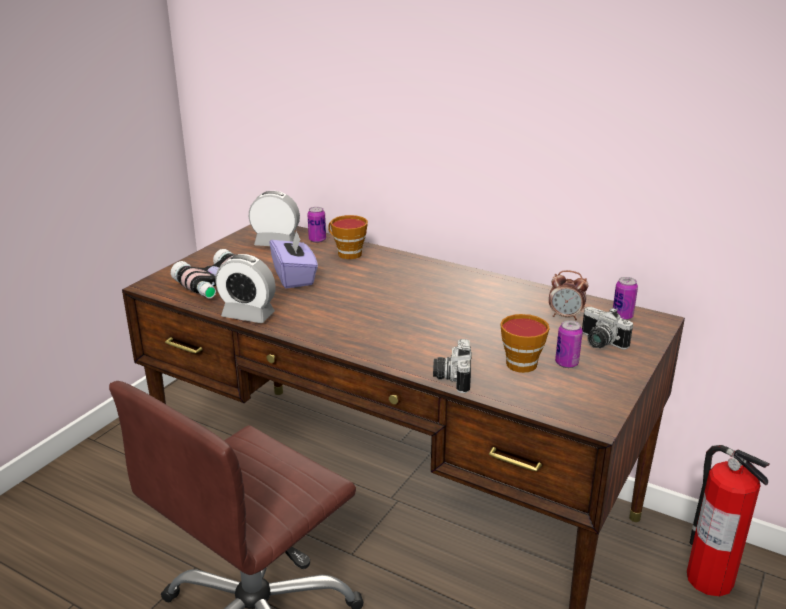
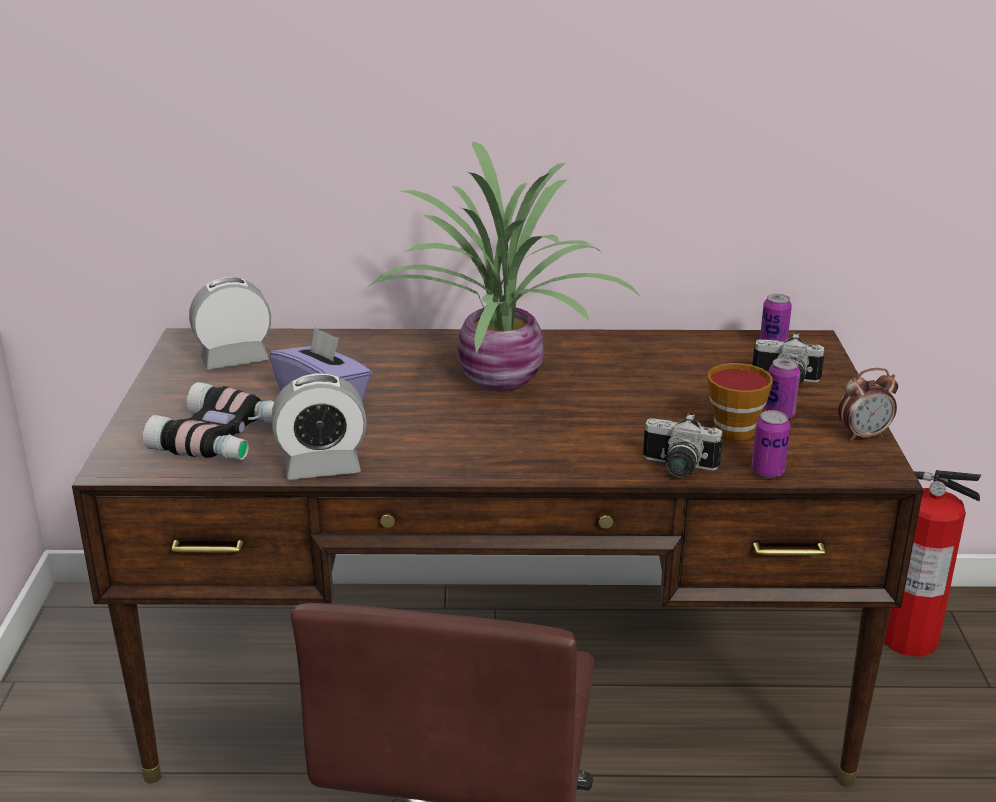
camera: 30 degrees left, 0 degrees up
can [307,207,326,243] -> can moved to [751,410,790,478]
cup [328,215,368,259] -> none
camera [433,339,472,393] -> camera turned 45 degrees counterclockwise [643,413,722,477]
alarm clock [549,270,589,320] -> alarm clock moved to [838,368,898,441]
none -> potted plant [367,141,641,392]

